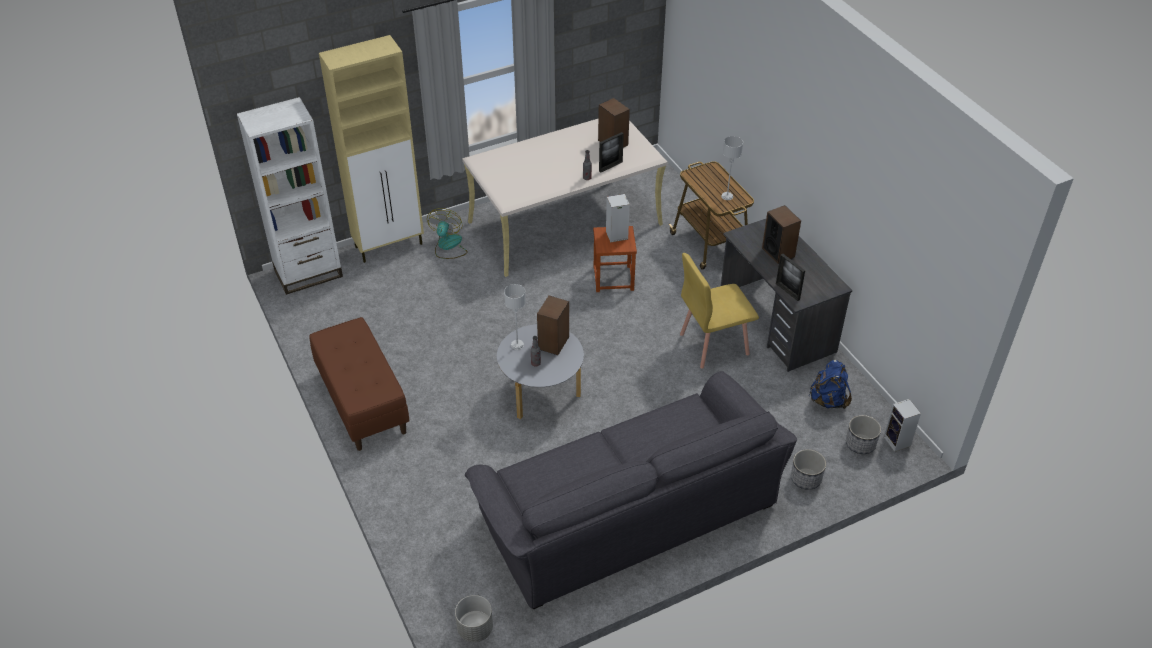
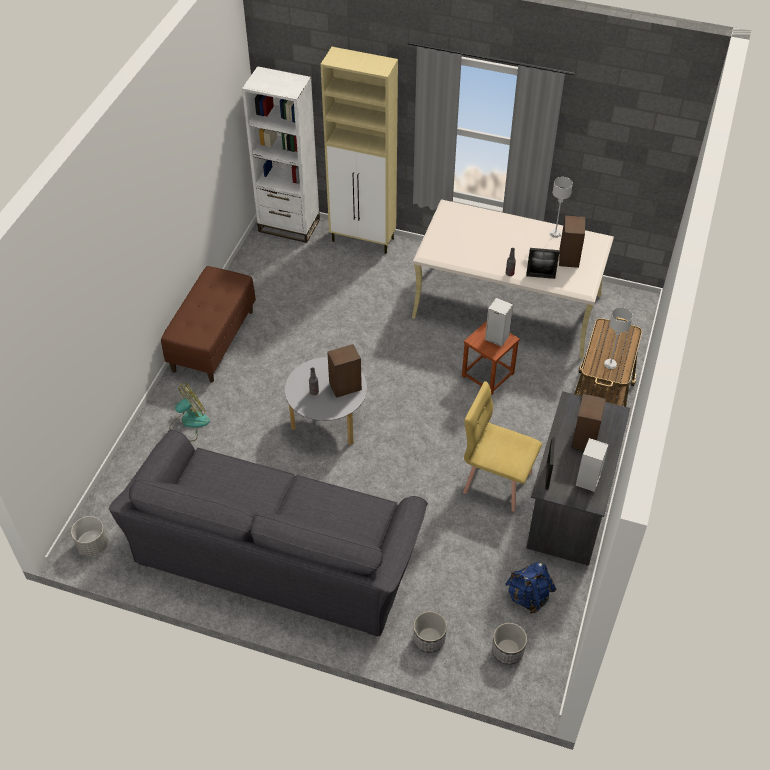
camera: 45 degrees right, 5 degrees up
fan [427,208,467,259] -> fan moved to [169,383,210,441]
grey table lamp [504,284,526,350] -> grey table lamp moved to [550,177,573,238]
speaker [884,399,921,452] -> speaker moved to [576,438,609,492]

